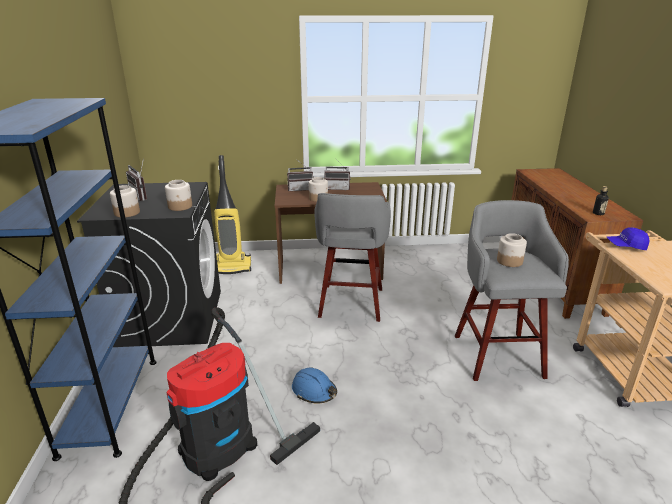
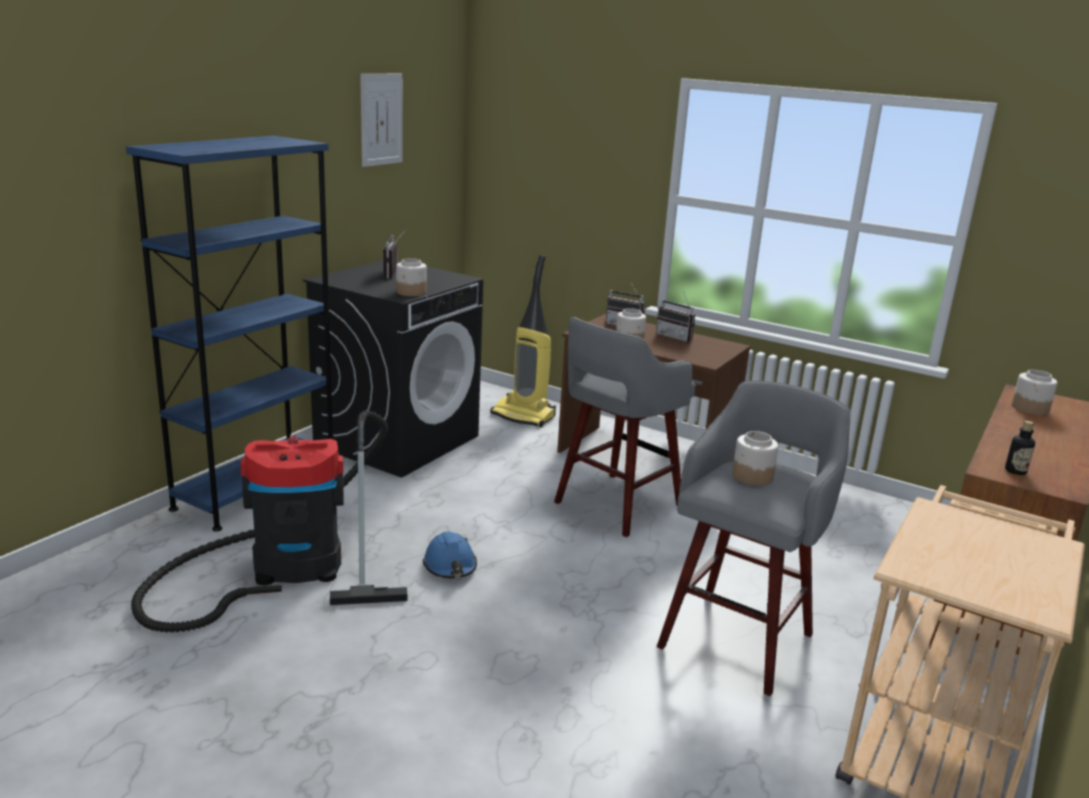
camera: 35 degrees right, 5 degrees down
jar [110,185,140,217] -> jar moved to [1012,370,1057,415]
blue cap [607,228,649,250] -> none
none -> picture [360,74,403,167]

